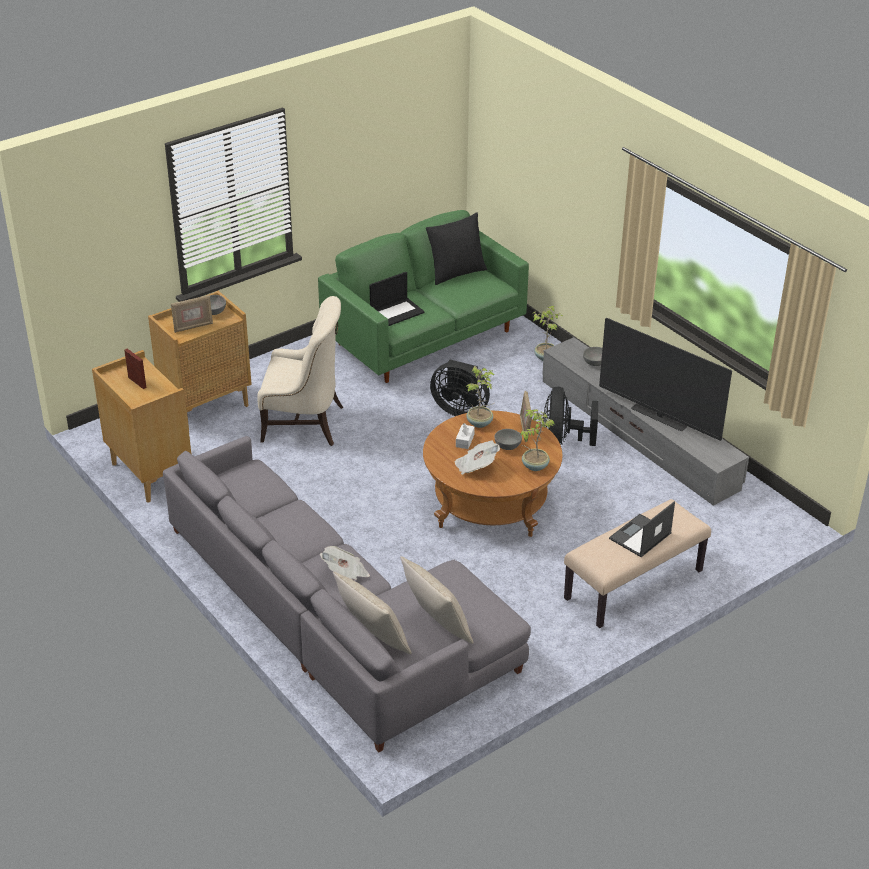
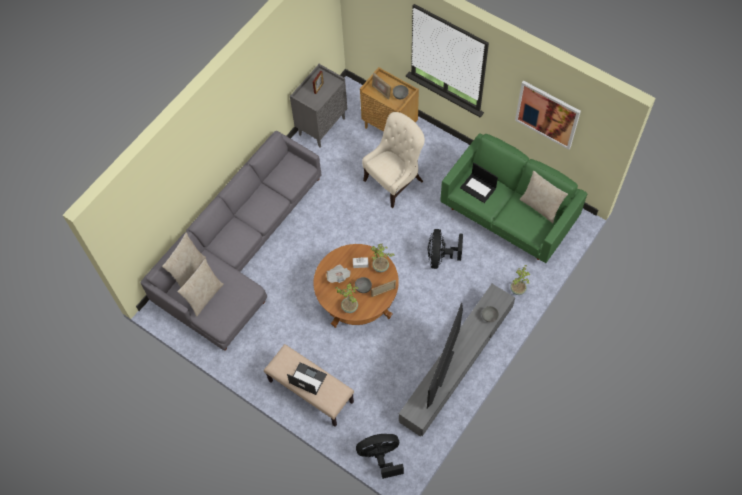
camera: 75 degrees right, 25 degrees up
brown cabinet [92,350,191,503] -> grey cabinet [290,64,347,148]
beige armchair [257,296,343,446] -> beige armchair turned 120 degrees counterclockwise [362,112,425,208]
newspaper [320,546,370,580] -> none
black pillow [426,212,487,285] -> beige pillow [520,171,568,223]
black fan [543,387,598,446] -> black fan moved to [356,434,404,479]
none -> picture [515,81,581,150]

